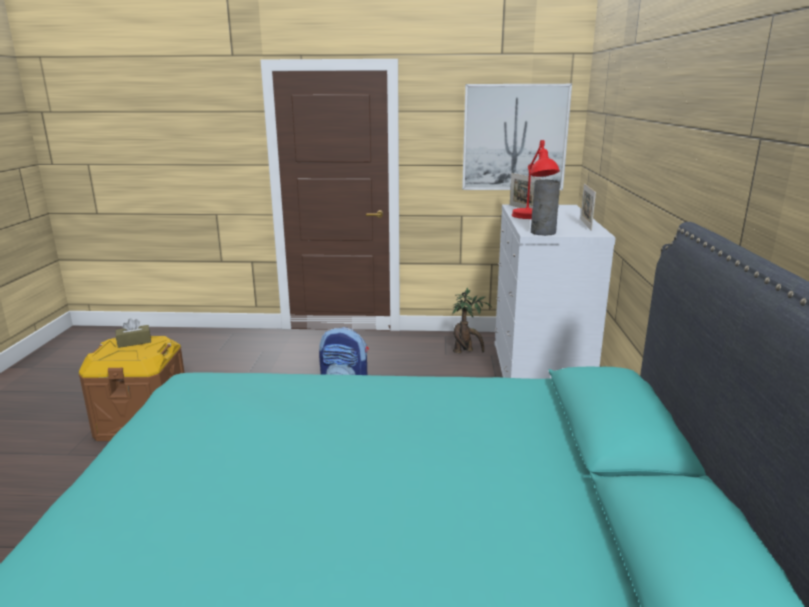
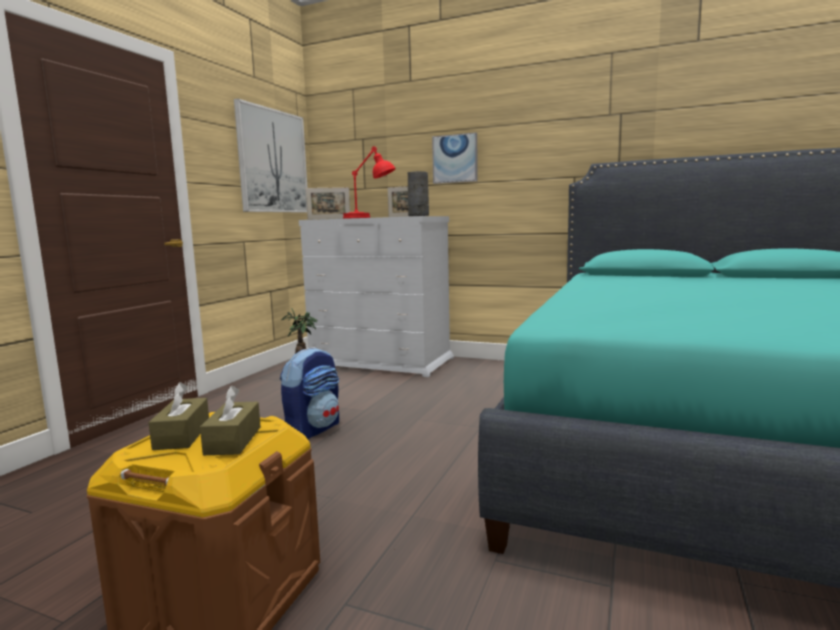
camera: 70 degrees left, 10 degrees down
none -> brown tissue box [200,386,261,455]
none -> picture [432,132,478,184]

